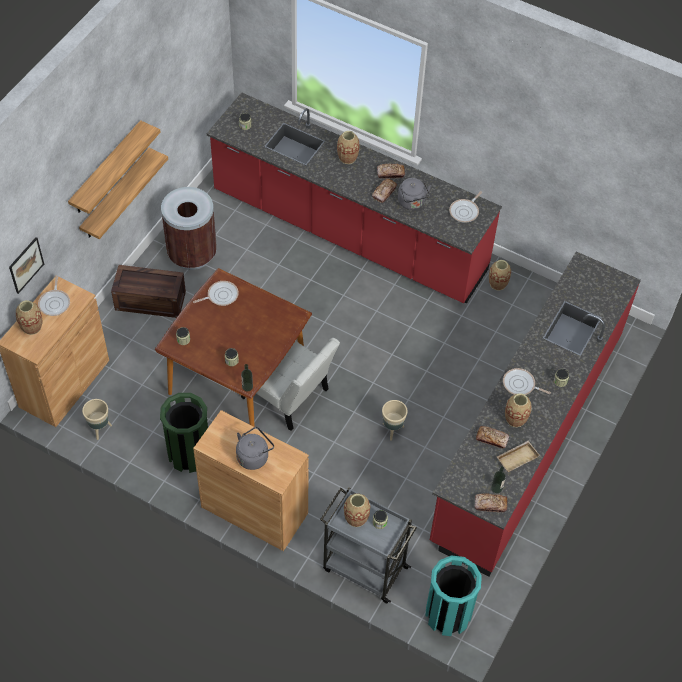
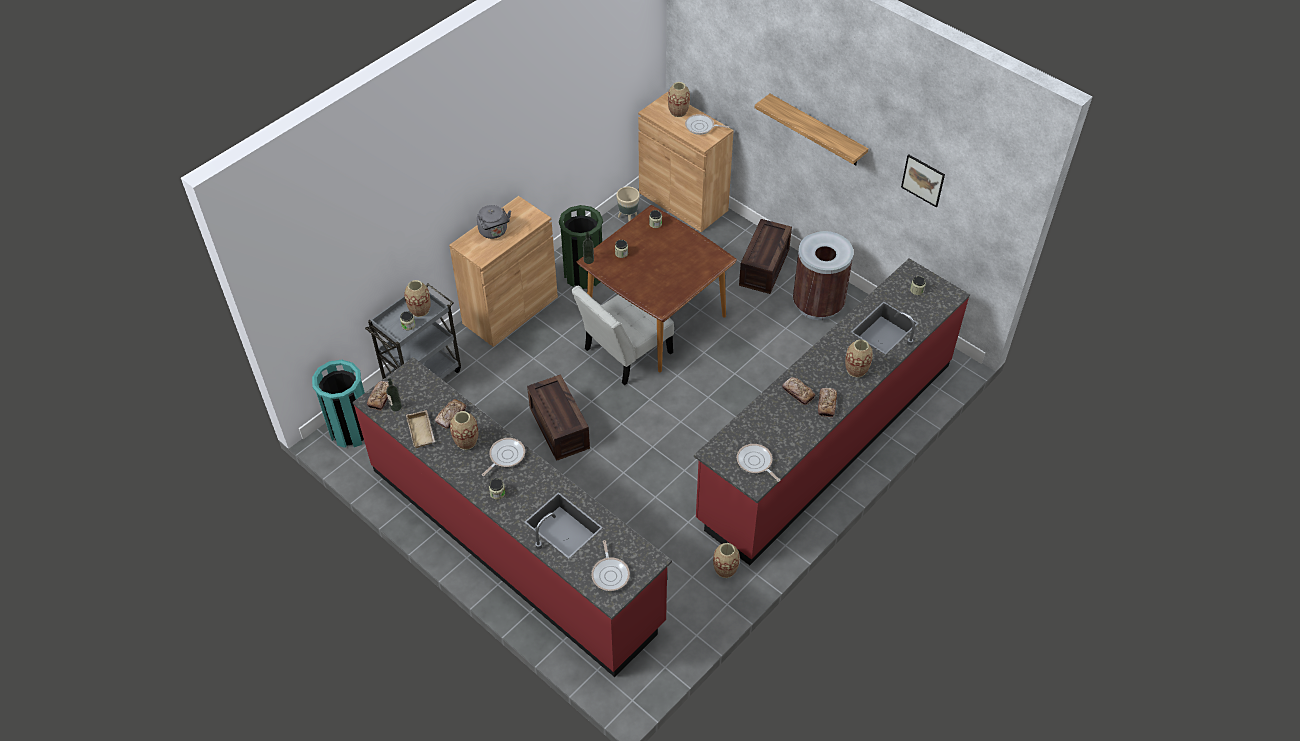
camera: 105 degrees right, 5 degrees down
picture [9,237,44,294] -> picture moved to [901,154,945,207]
shelf [79,148,168,239] -> none
frying pan [193,281,239,306] -> frying pan moved to [592,540,630,591]
beige planter [382,400,408,441] -> crate [527,374,590,461]
grey kettle [398,178,431,210] -> none

